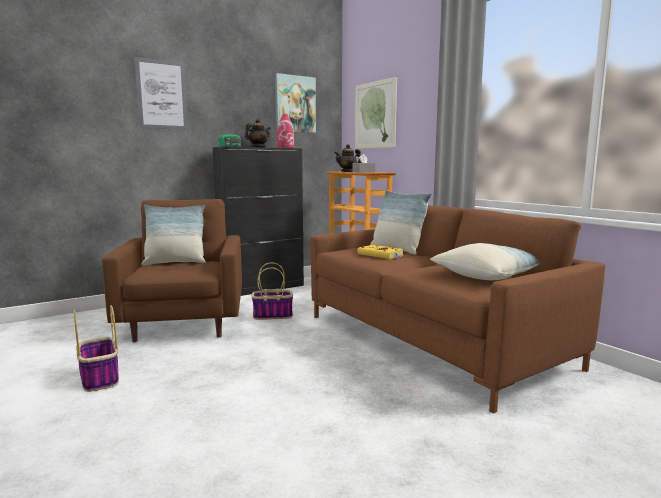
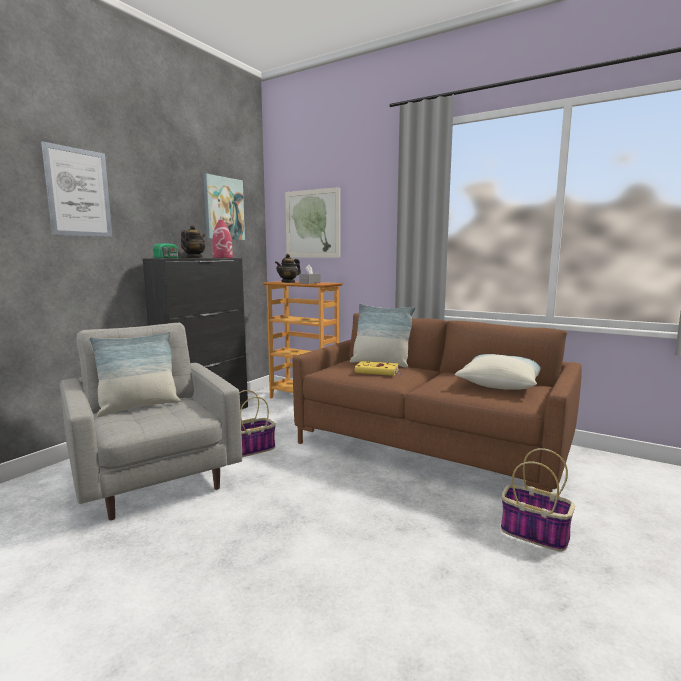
camera: 25 degrees left, 0 degrees up
basket [73,305,119,392] -> basket moved to [501,448,575,552]
brown armchair [102,199,242,342] -> grey armchair [60,323,242,520]

